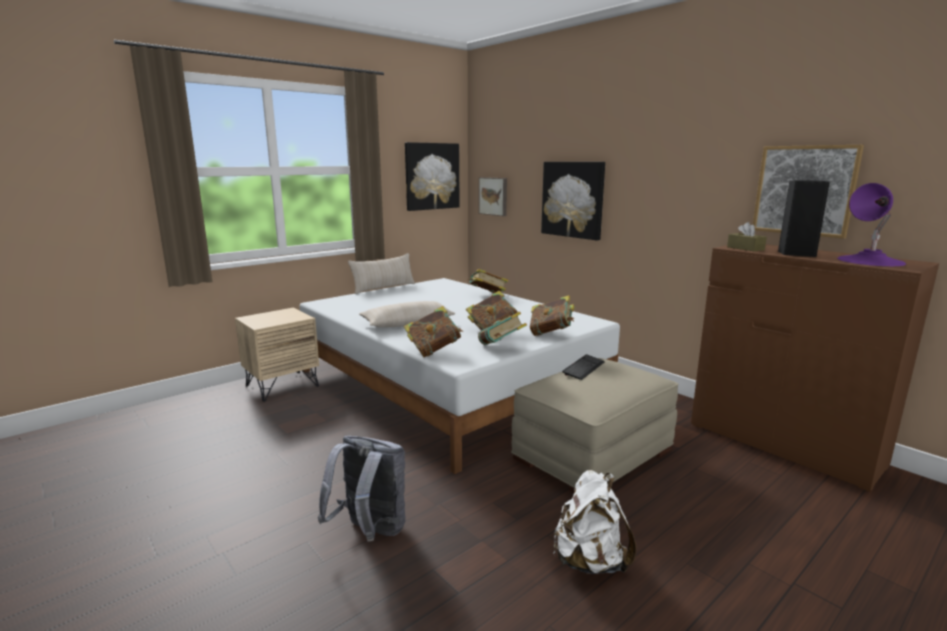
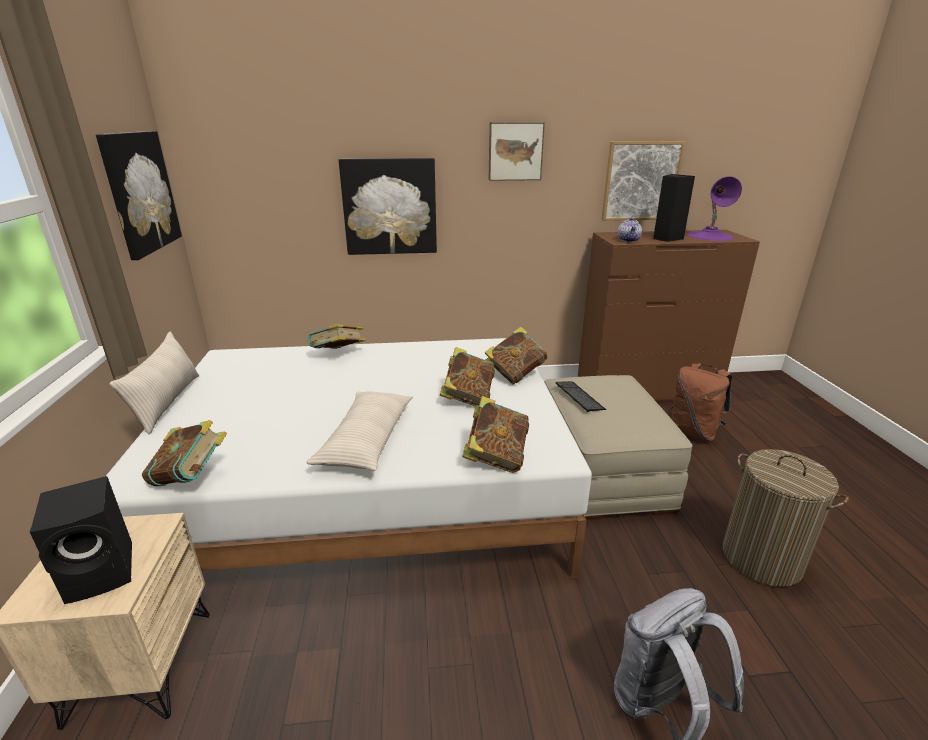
camera: 55 degrees left, 10 degrees up
book [478,311,527,345] -> book moved to [142,420,227,486]
picture [479,177,507,216] -> picture moved to [489,122,545,181]
white backpack [553,470,636,574] -> laundry basket [723,449,849,587]
brown tissue box [727,222,767,251] -> teapot [618,217,642,242]
none -> black speaker [30,476,132,604]
none -> brown backpack [671,363,732,441]

